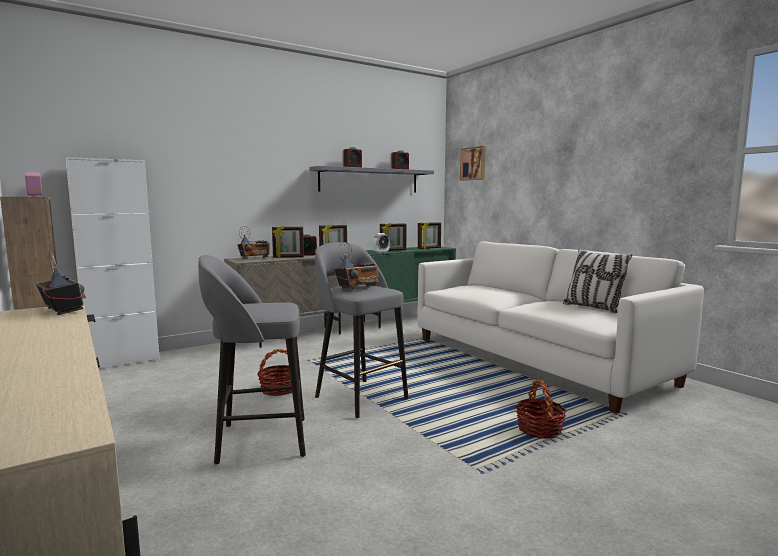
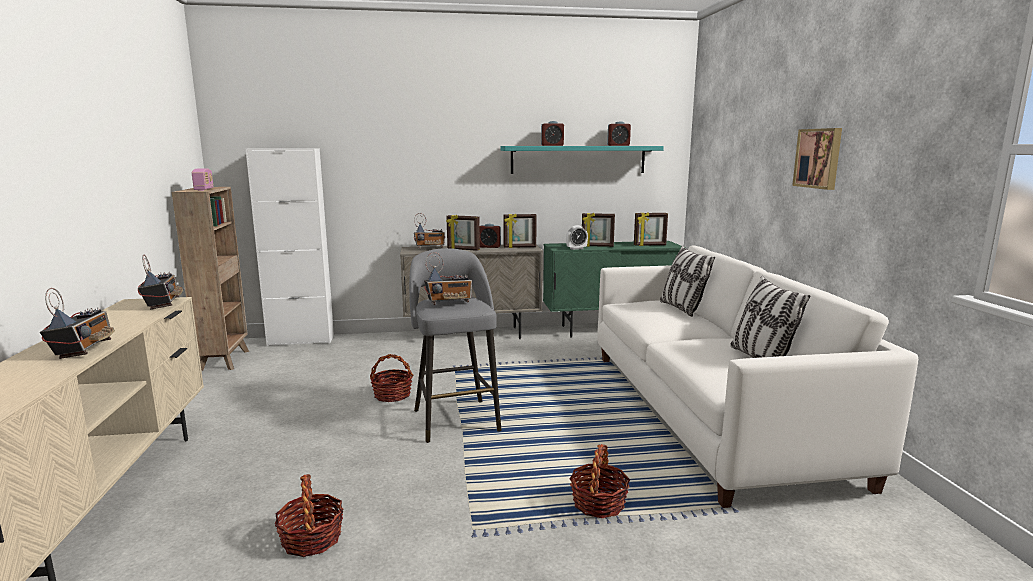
camera: 25 degrees right, 5 degrees up
grey stool [198,255,306,465] -> none
grey shelf [310,166,434,193] -> turquoise shelf [500,146,664,174]
picture [460,146,486,181] -> picture moved to [792,128,842,190]
none -> radio [40,288,115,359]
none -> basket [275,474,343,557]
none -> pillow [660,246,715,317]

